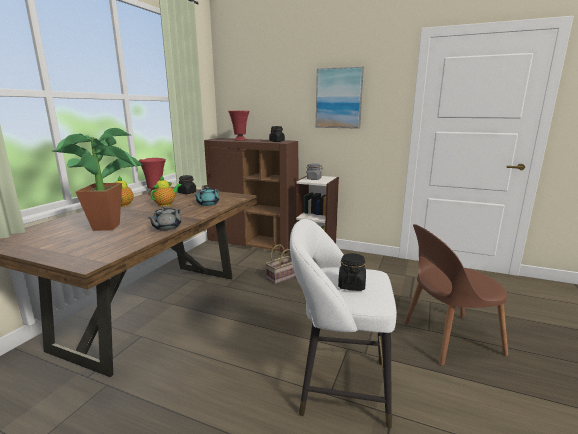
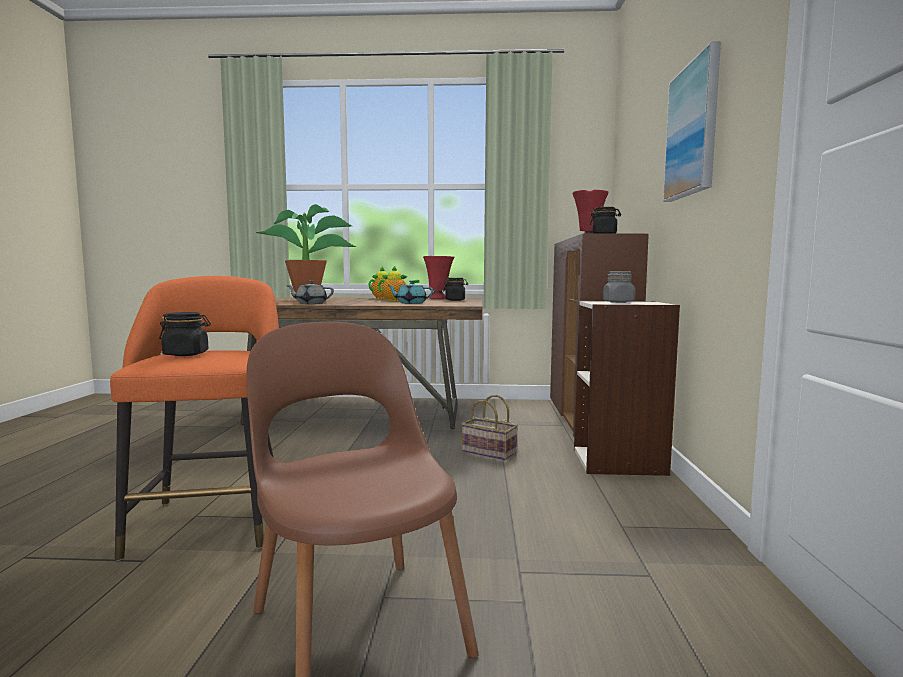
camera: 70 degrees right, 10 degrees down
white stool [290,219,397,428] -> orange stool [110,276,279,561]

